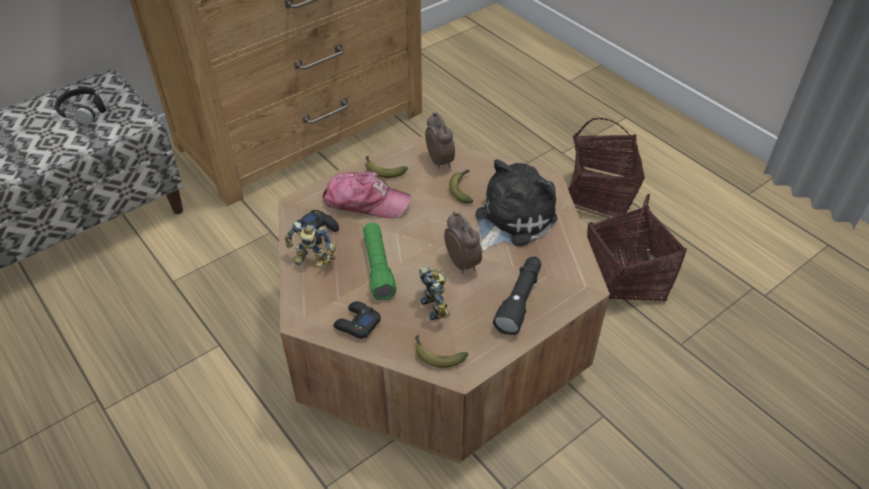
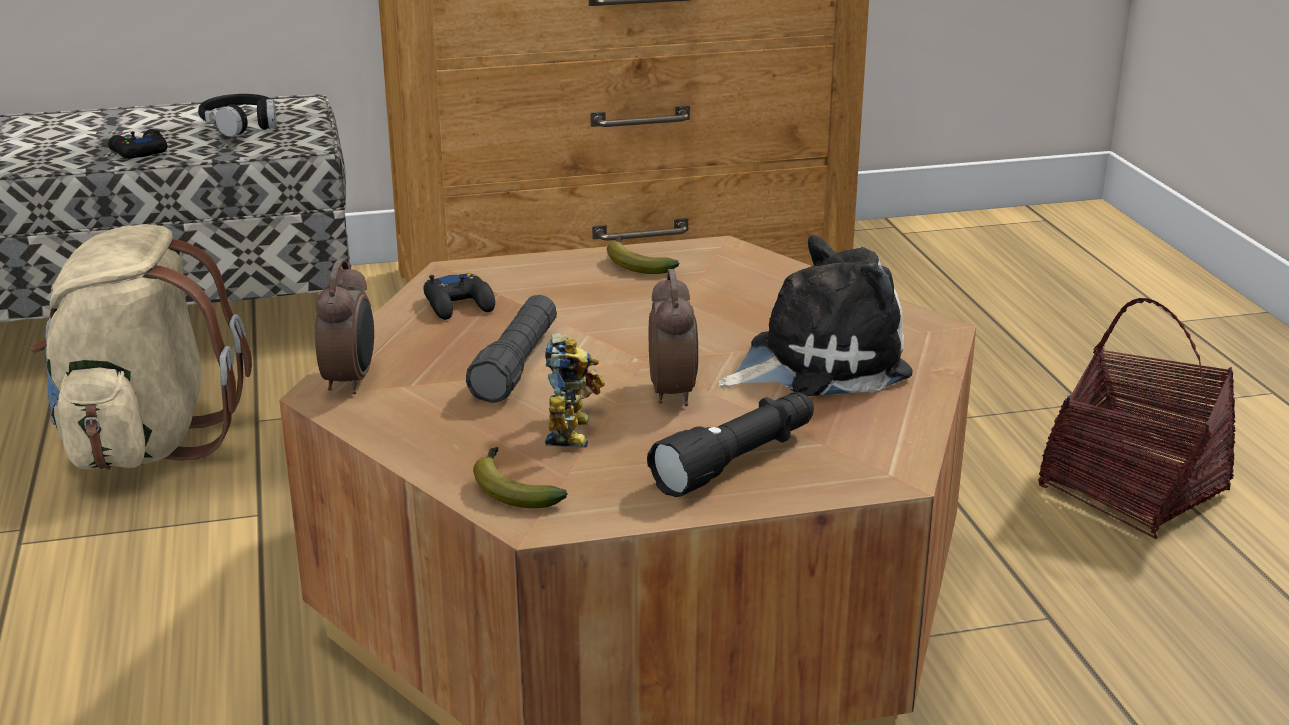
camera: 25 degrees right, 20 degrees down
toy robot [284,221,336,267] -> none
cap [322,172,411,219] -> none
black game controller [333,301,381,339] -> black game controller moved to [108,129,167,159]
green flashlight [363,223,397,300] -> black flashlight [466,295,557,403]
alarm clock [425,113,455,169] -> alarm clock moved to [315,258,374,394]
banana [449,170,473,204] -> none
basket [587,194,687,302] -> none
none -> beige backpack [30,224,252,470]

